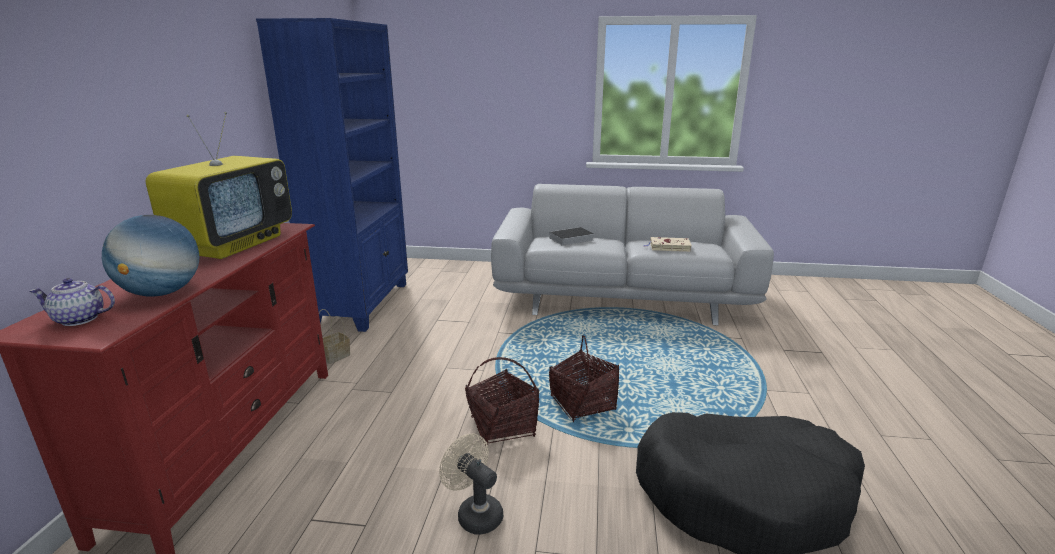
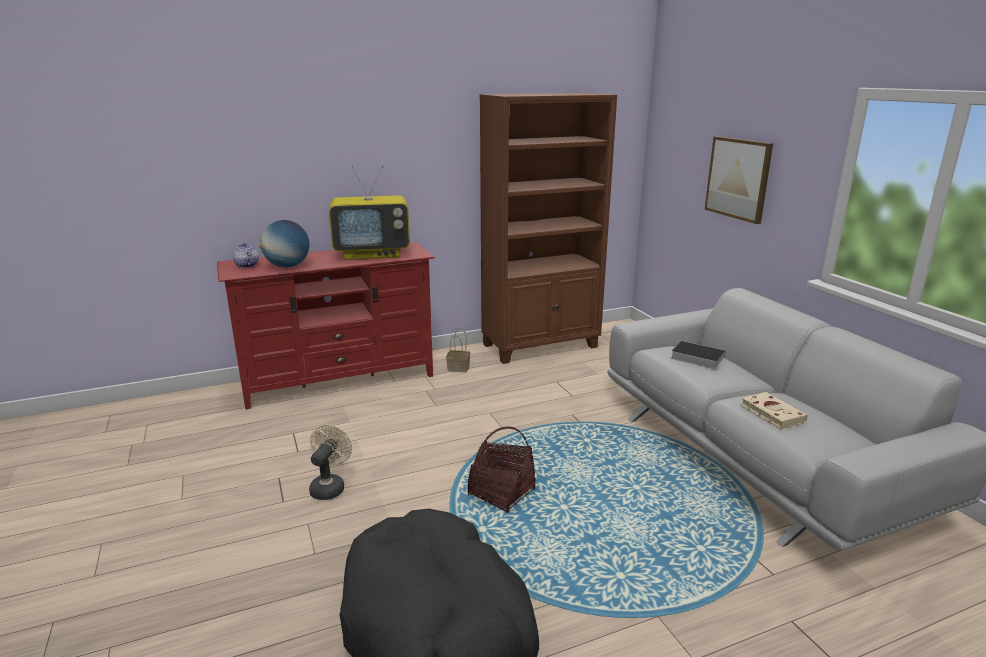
camera: 60 degrees right, 0 degrees up
blue bookcase [256,18,408,332] -> brown bookcase [480,93,617,364]
basket [465,357,539,446] -> none
none -> picture [705,136,773,224]

